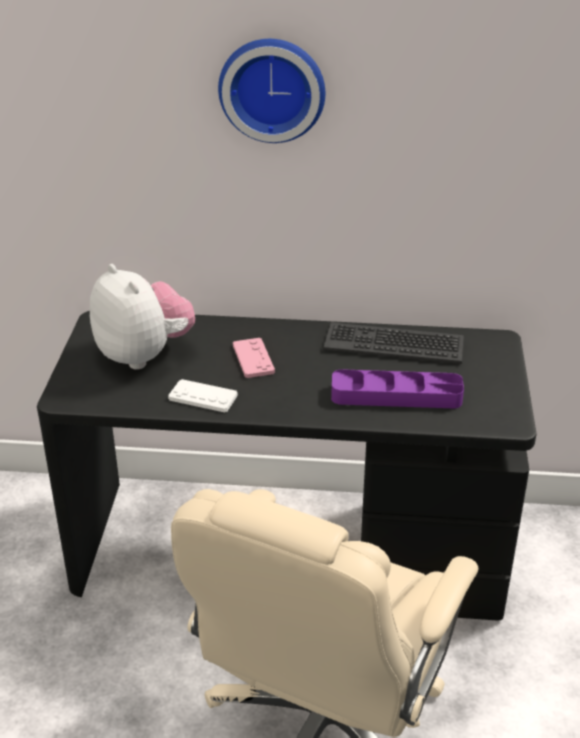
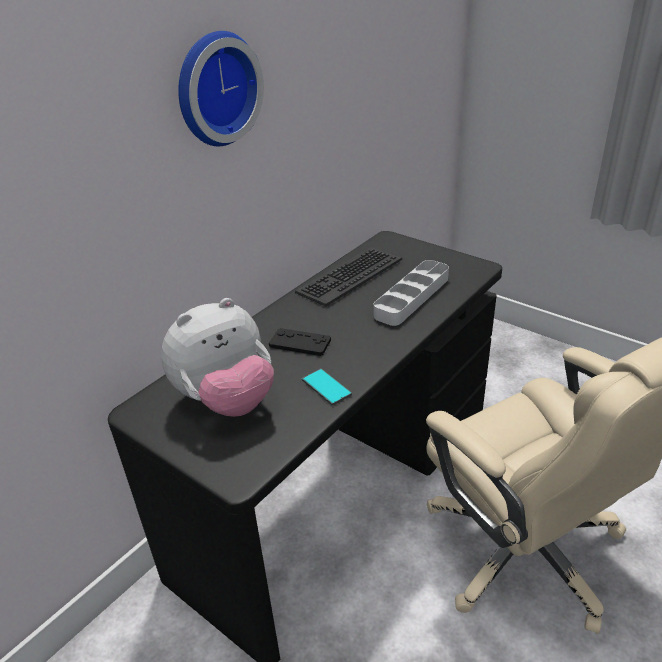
camera: 55 degrees left, 0 degrees up
plush toy [89,264,195,370] -> plush toy turned 150 degrees clockwise [161,298,274,417]
white game controller [168,379,238,413] -> phone [302,368,352,406]
pink game controller [233,338,275,378] -> black game controller [269,328,331,356]
purple tray [331,369,464,409] -> grey tray [374,260,449,326]

